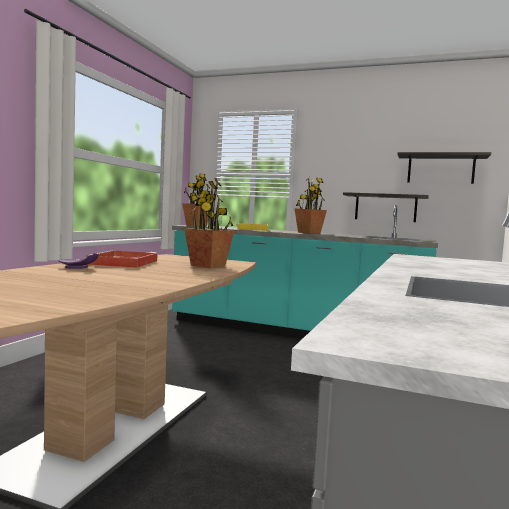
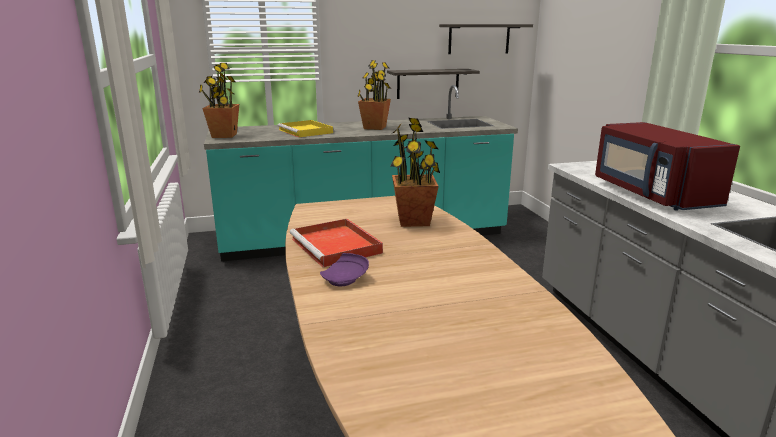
camera: 35 degrees left, 15 degrees up
none -> red microwave [595,122,740,211]

